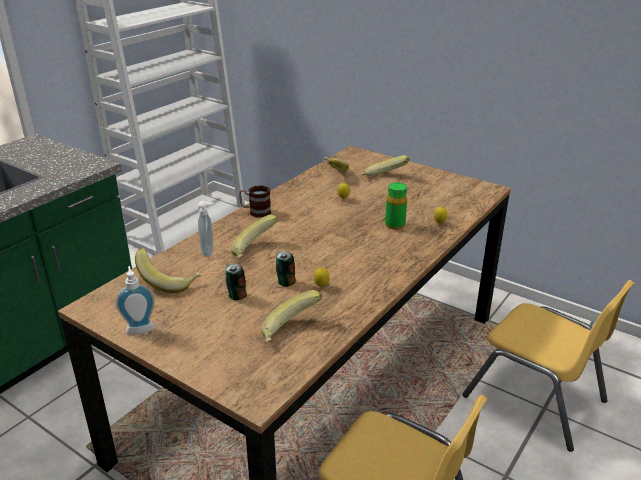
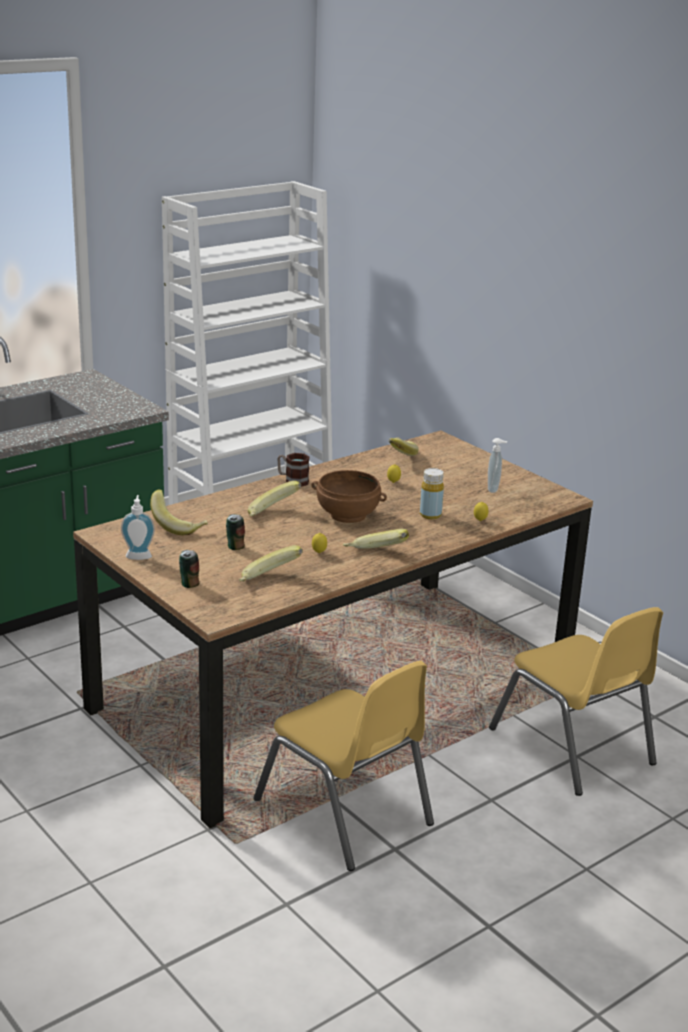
camera: 15 degrees right, 5 degrees down
soap dispenser [197,201,213,257] -> soap dispenser moved to [488,438,508,493]
can [276,251,296,287] -> can moved to [179,550,199,588]
banana [360,155,410,176] -> banana moved to [343,529,409,549]
green bottle [385,183,407,230] -> yellow bottle [420,468,444,519]
none -> brown bowl [312,470,387,523]

